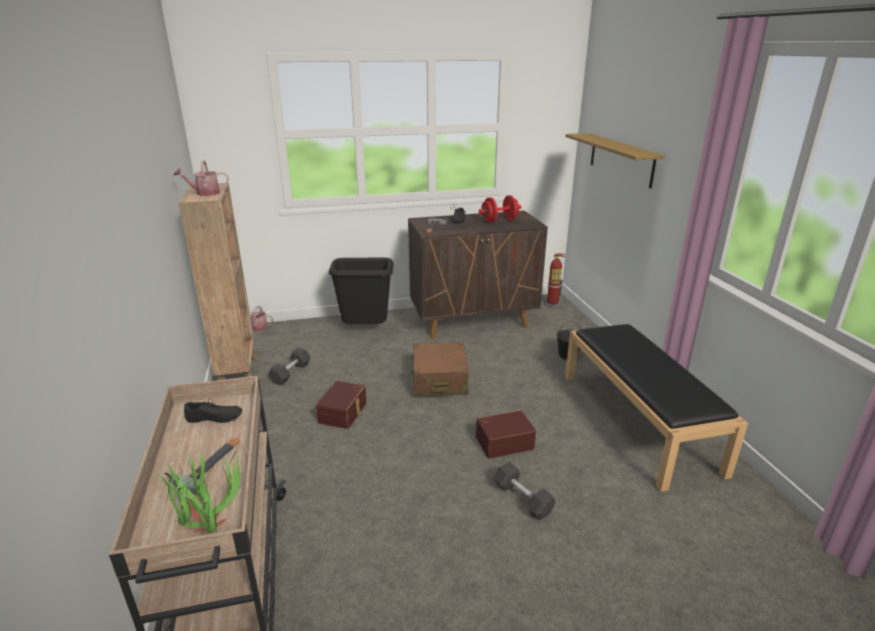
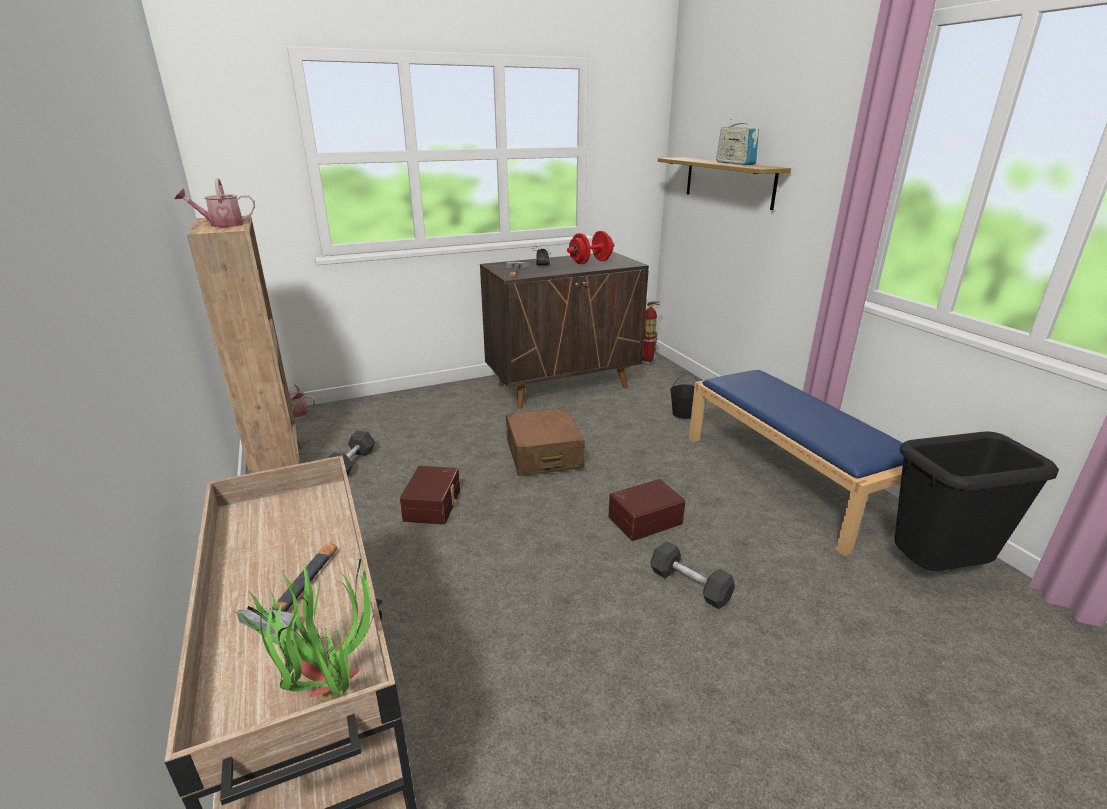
camera: 10 degrees left, 0 degrees up
black shoe [184,398,242,423] -> none
black trash can [329,257,394,324] -> black trash can moved to [894,431,1059,571]
black bench [565,324,748,492] -> blue bench [689,370,904,556]
none -> radio [716,119,759,165]

